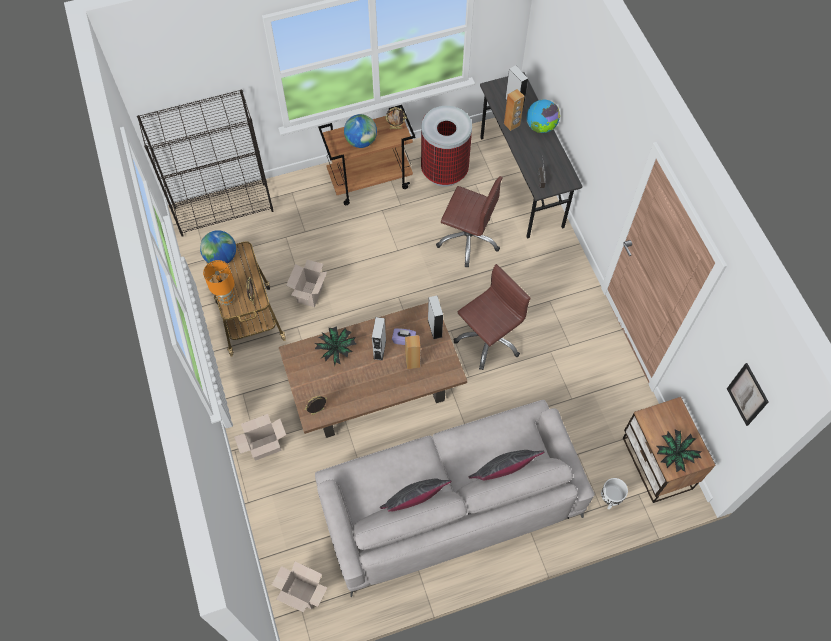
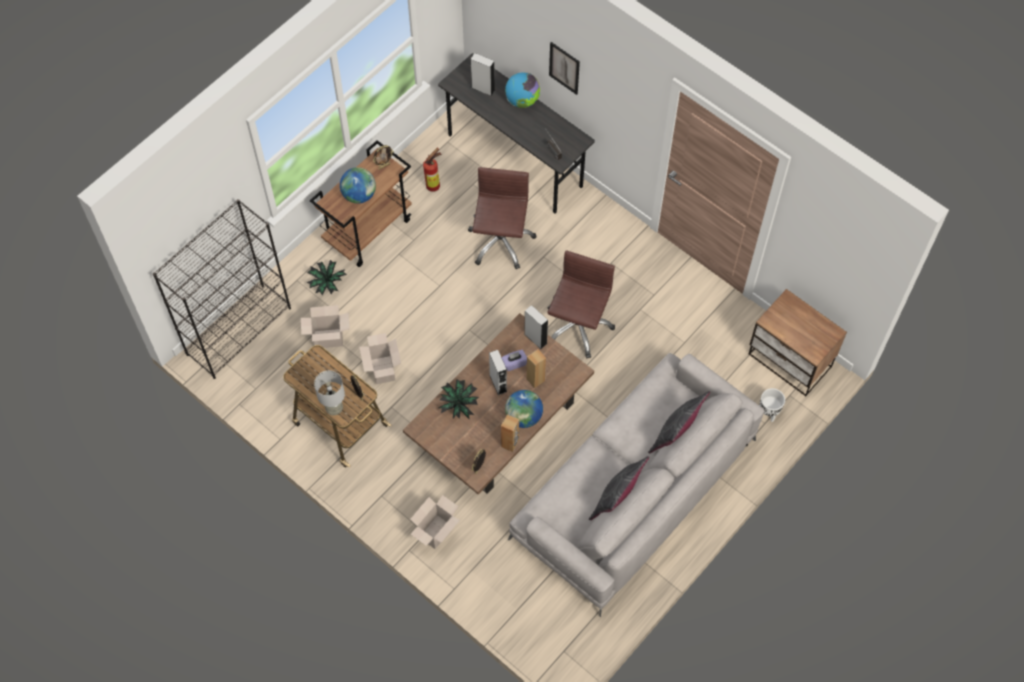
camera: 30 degrees left, 0 degrees up
globe [200,230,236,264] -> globe moved to [505,390,543,428]
orange table lamp [203,260,235,305] -> grey table lamp [314,370,345,415]
cardboard box [272,562,327,613] -> cardboard box moved to [301,305,350,348]
trash can [421,106,472,187] -> fire extinguisher [423,148,442,192]
brown office chair [436,176,503,267] -> brown office chair turned 75 degrees counterclockwise [468,167,536,270]
brown speaker [504,89,525,131] -> brown speaker moved to [501,415,519,452]
potted plant [657,429,702,472] -> potted plant moved to [306,260,347,295]
picture [727,363,769,426] -> picture moved to [549,42,580,95]

